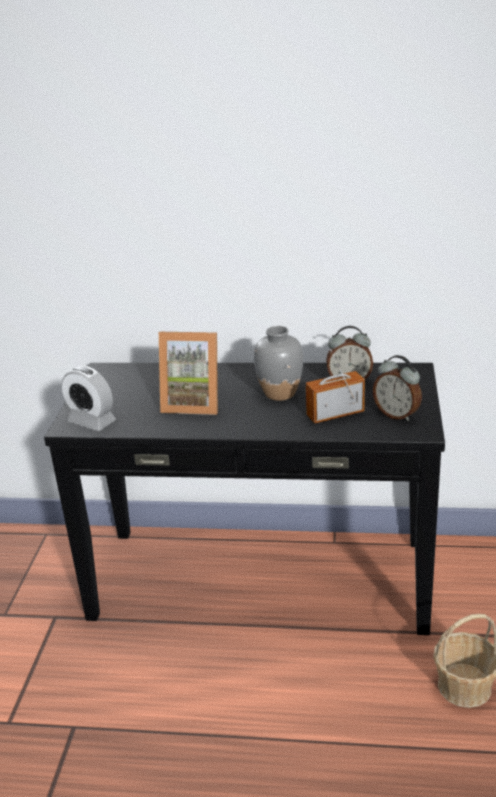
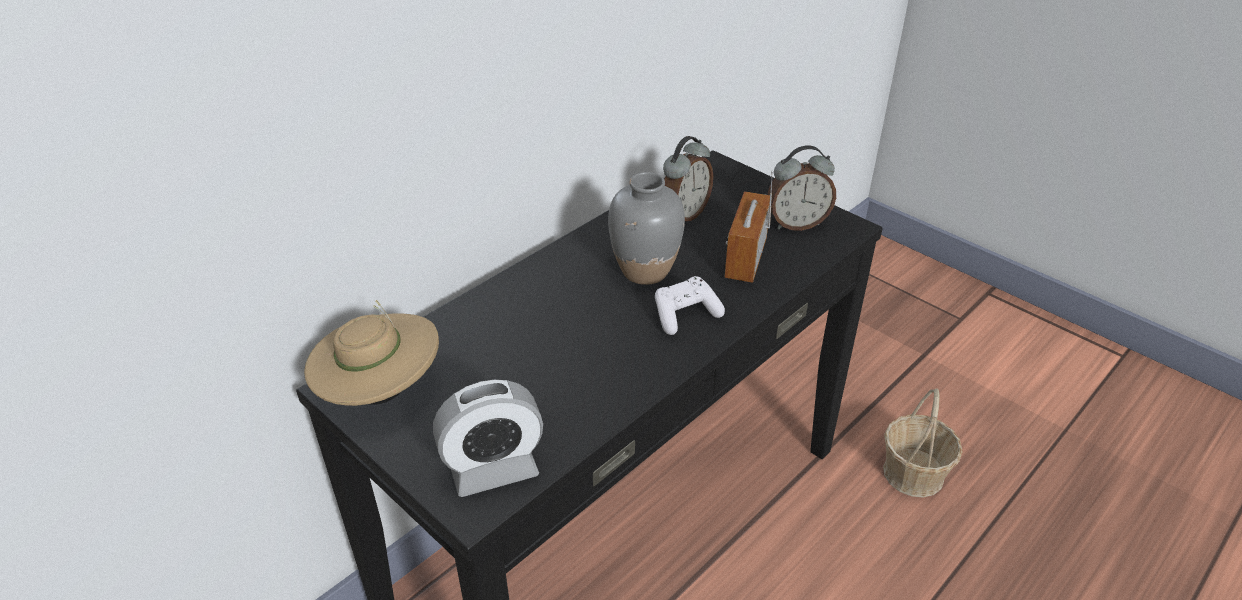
camera: 55 degrees left, 10 degrees up
picture frame [159,332,218,415] -> none
none -> beige hat [304,300,439,406]
none -> white game controller [655,276,725,335]

